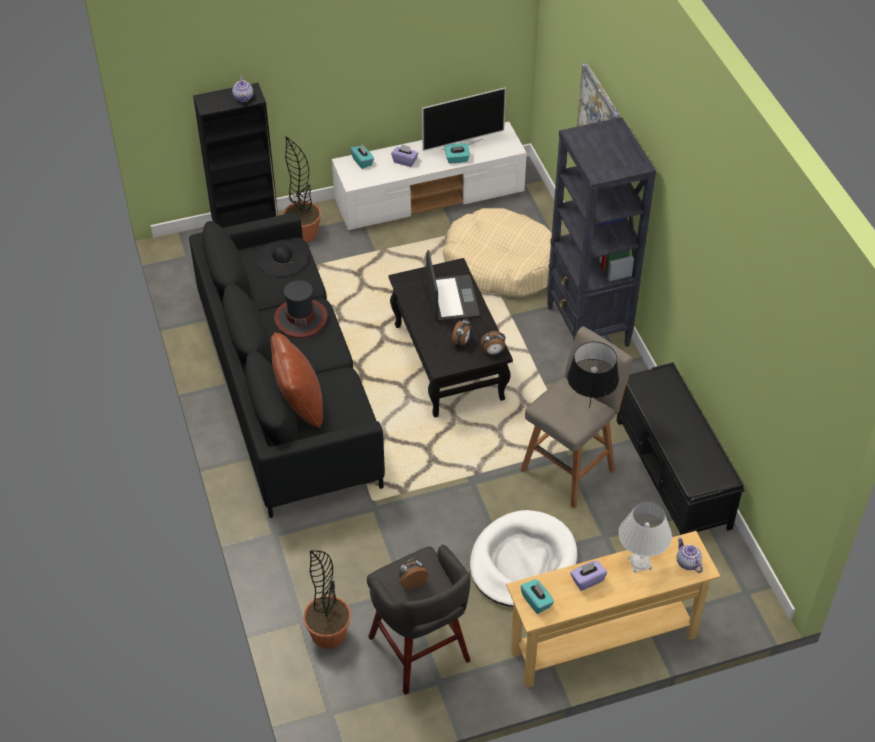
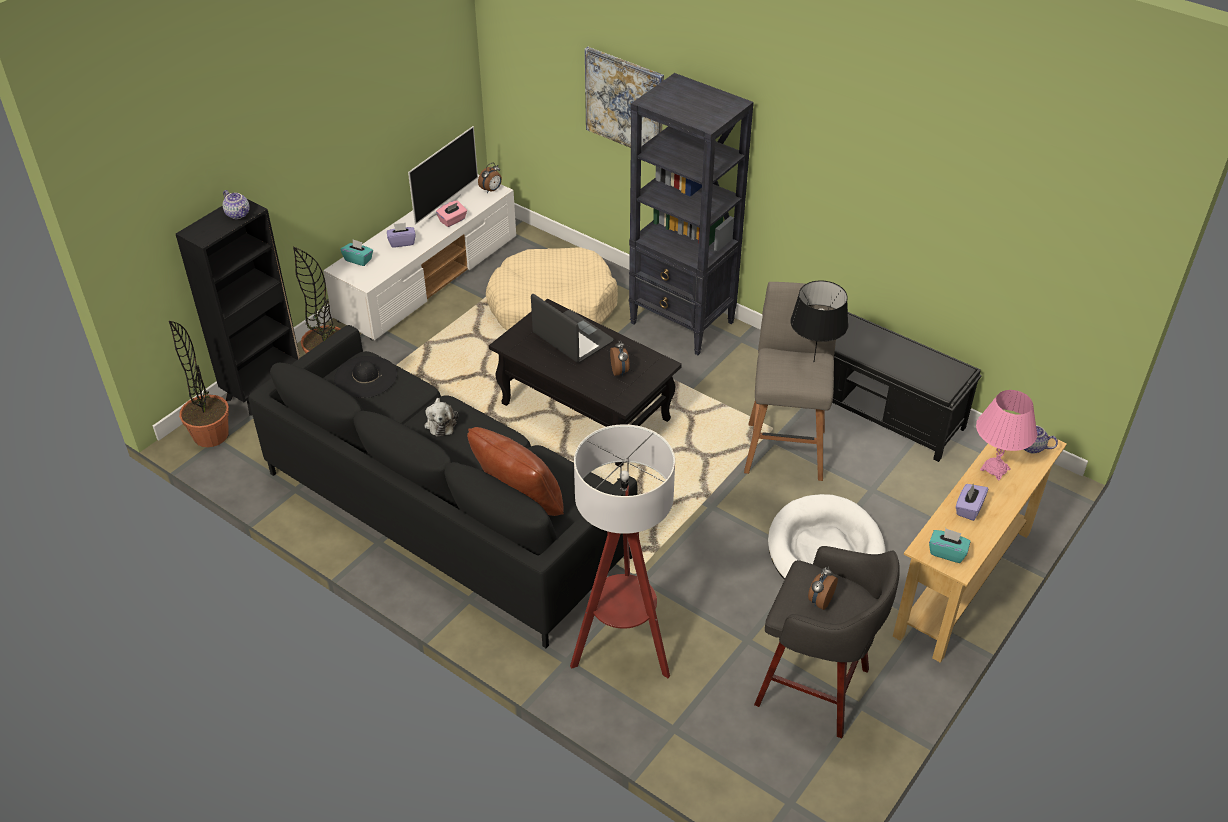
camera: 35 degrees left, 5 degrees down
hat [274,280,328,338] -> plush toy [424,398,458,437]
potted plant [303,550,351,649] -> potted plant moved to [169,321,229,447]
turquoise tissue box [444,143,470,163] -> pink tissue box [436,200,467,227]
alarm clock [480,331,505,355] -> alarm clock moved to [478,163,502,193]
white table lamp [618,502,672,573] -> pink table lamp [976,390,1037,481]
none -> floor lamp [570,424,675,678]

